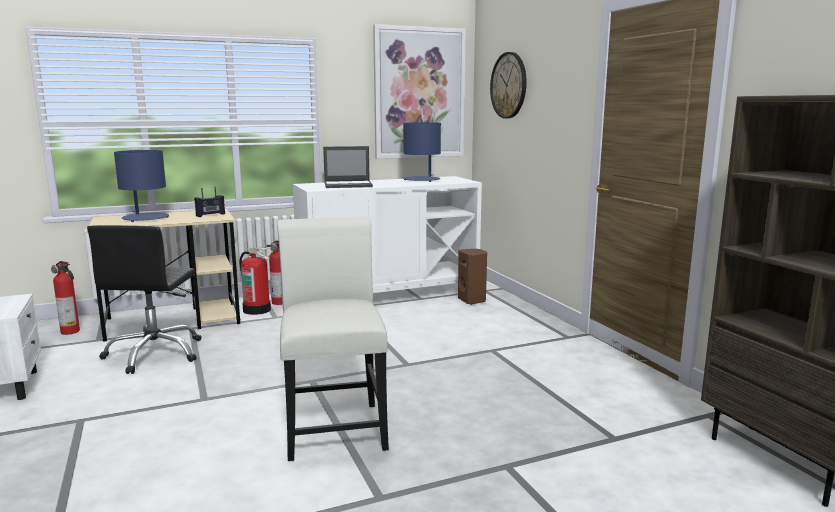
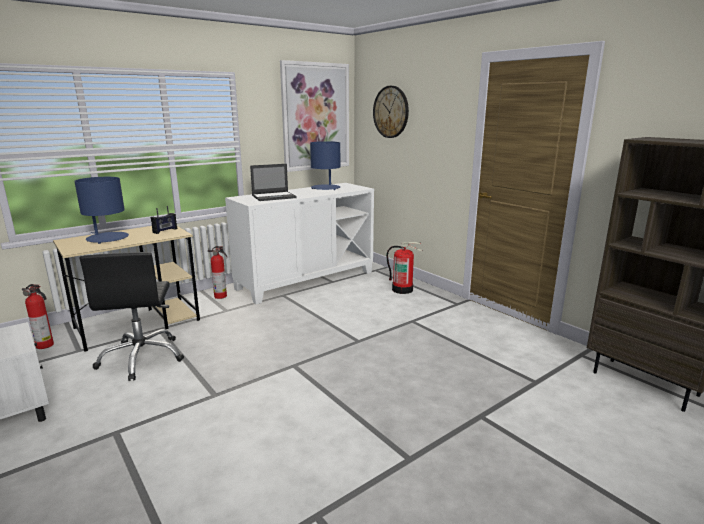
camera: 15 degrees left, 5 degrees up
fire extinguisher [239,247,271,315] -> fire extinguisher moved to [386,242,423,294]
white chair [277,217,389,461] -> none
brown speaker [458,249,487,305] -> none

